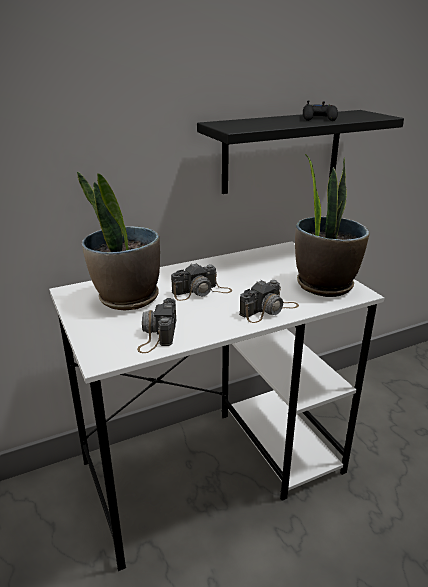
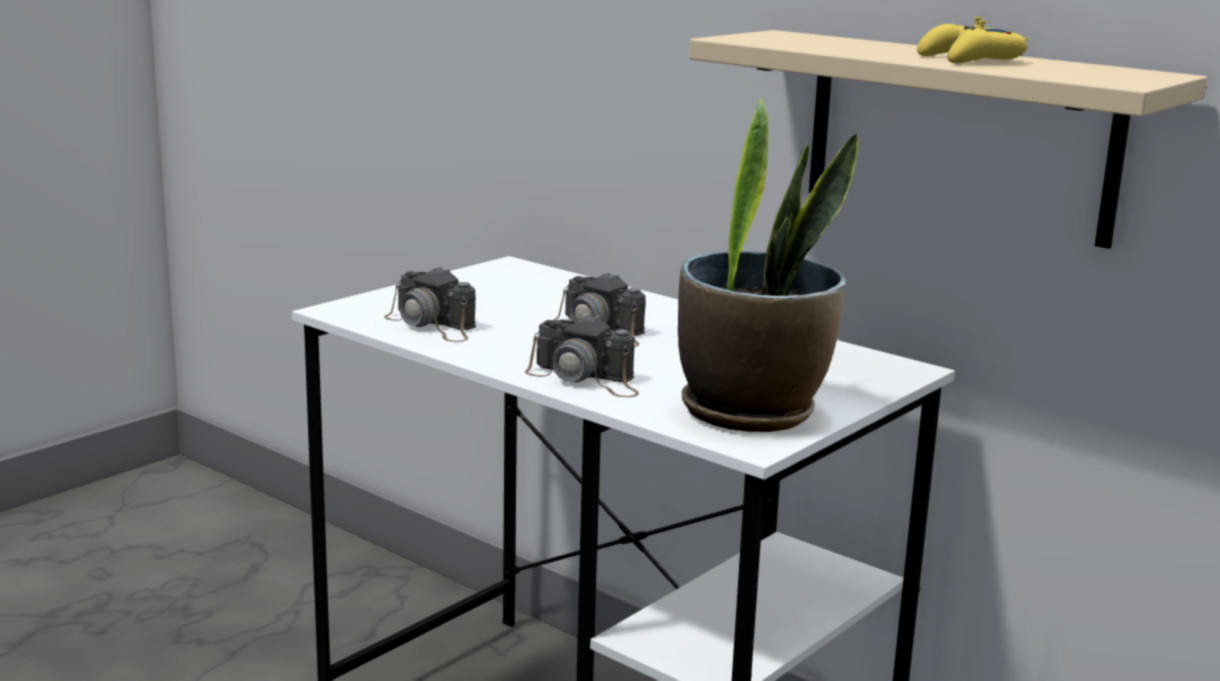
camera: 65 degrees right, 10 degrees down
potted plant [77,171,160,311] -> none
camera [137,298,177,353] -> camera turned 120 degrees counterclockwise [384,267,476,342]
black shelf [197,110,404,194] -> beige shelf [689,30,1207,249]
black game controller [303,101,338,121] -> yellow game controller [917,17,1028,63]

